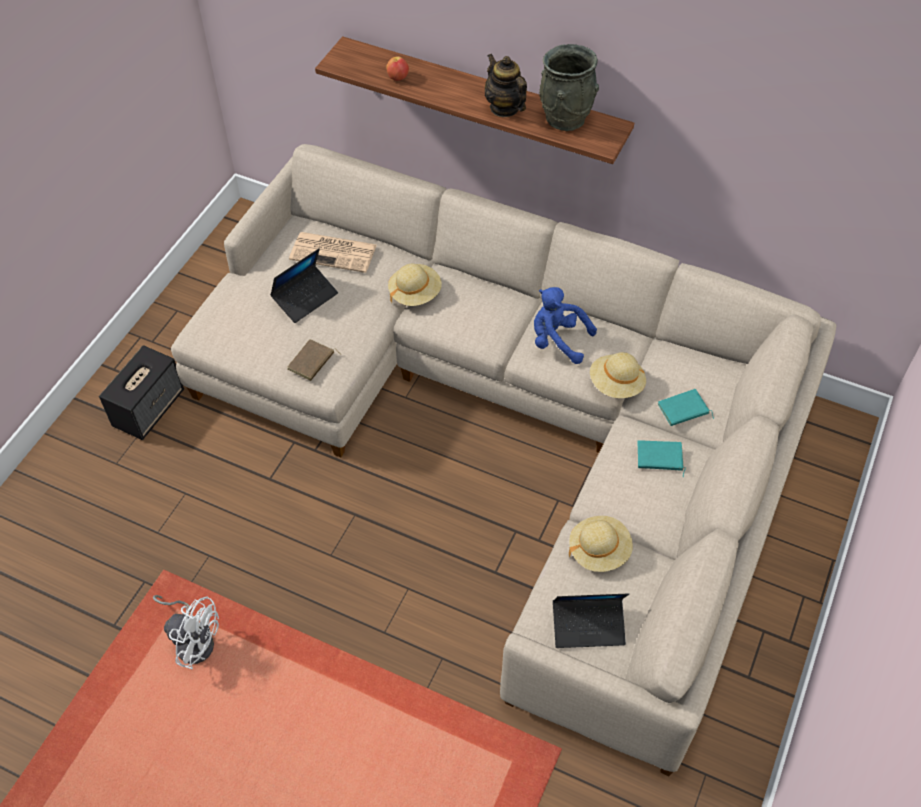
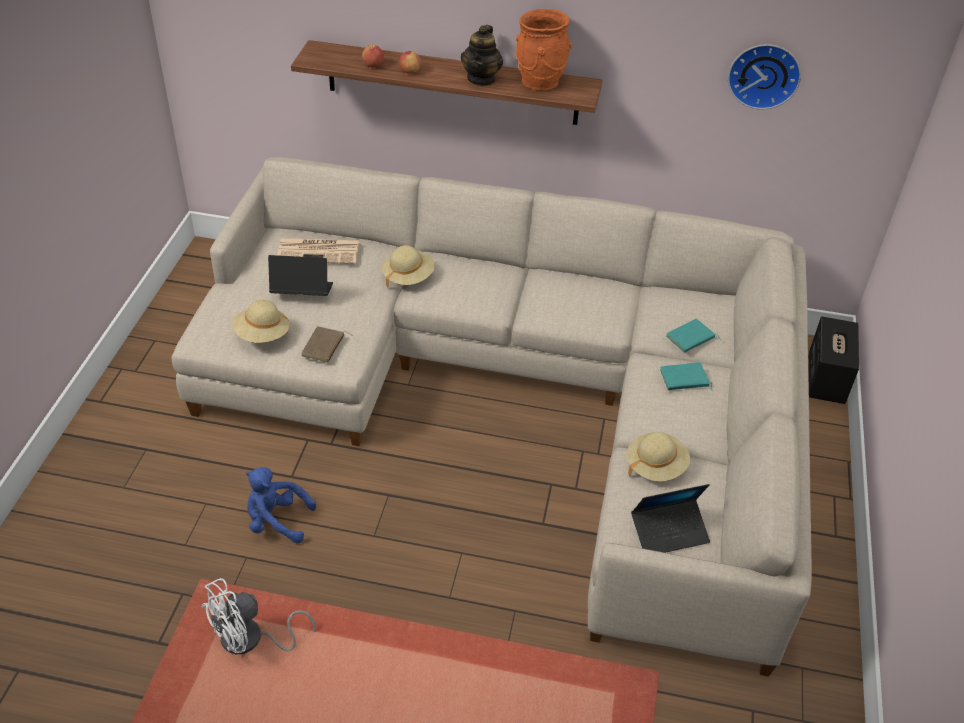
camera: 15 degrees left, 10 degrees down
speaker [99,345,184,440] -> speaker moved to [808,316,859,404]
white fan [153,595,219,669] -> white fan turned 135 degrees clockwise [202,578,316,654]
laptop [270,248,338,323] -> laptop turned 120 degrees counterclockwise [268,255,333,296]
teapot [485,54,527,117] -> teapot turned 120 degrees counterclockwise [461,25,503,86]
blue plush toy [534,287,597,364] -> blue plush toy moved to [246,467,316,544]
grey vase [539,44,599,131] -> orange vase [516,9,572,91]
beige hat [590,352,646,398] -> beige hat moved to [232,300,289,343]
none -> apple [399,50,421,74]
none -> wall clock [728,44,801,110]

